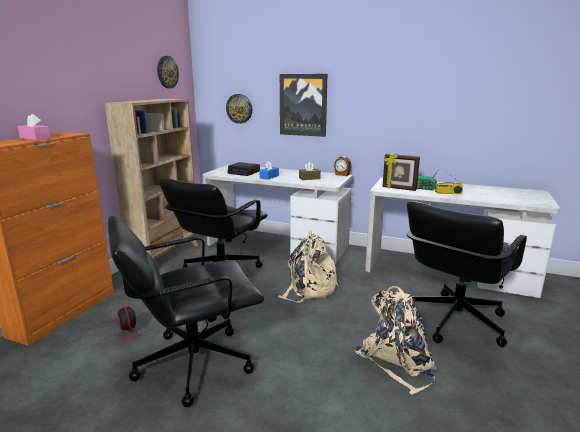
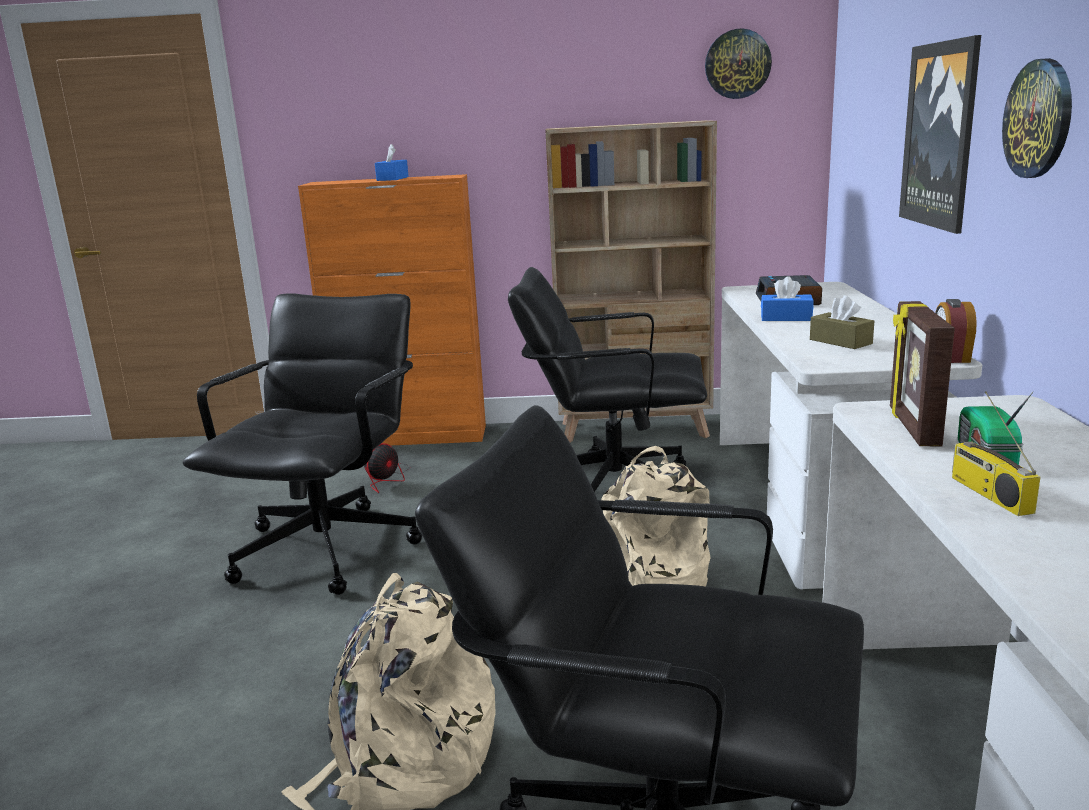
camera: 70 degrees right, 0 degrees up
pink tissue box [17,114,51,140] -> blue tissue box [375,144,409,181]
black office chair [108,216,264,407] -> black office chair turned 60 degrees clockwise [183,293,422,595]
wall clock [226,94,252,124] -> wall clock moved to [1002,58,1072,178]

